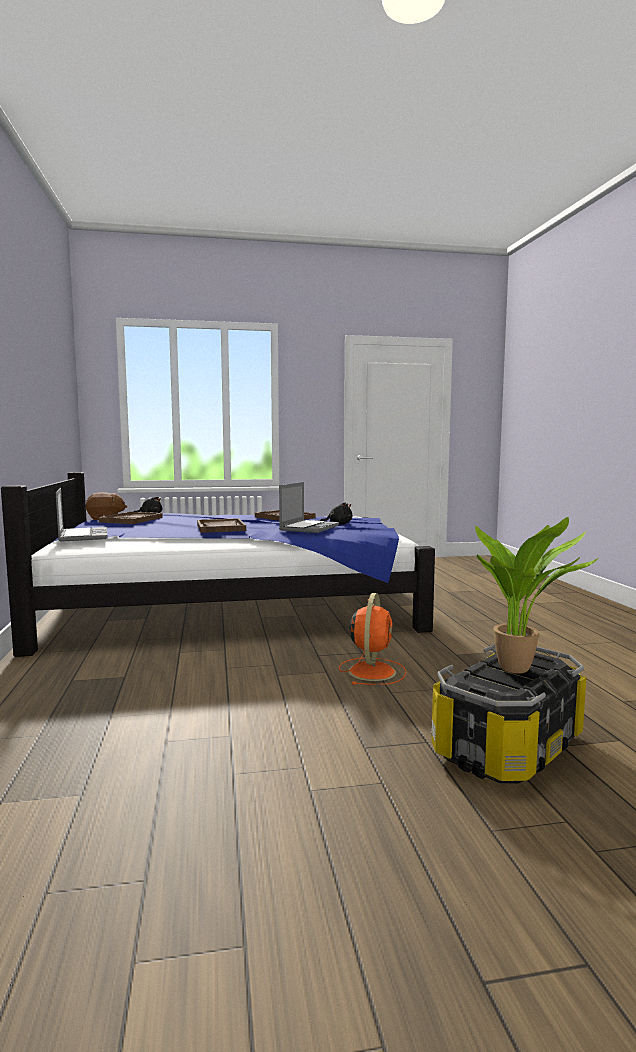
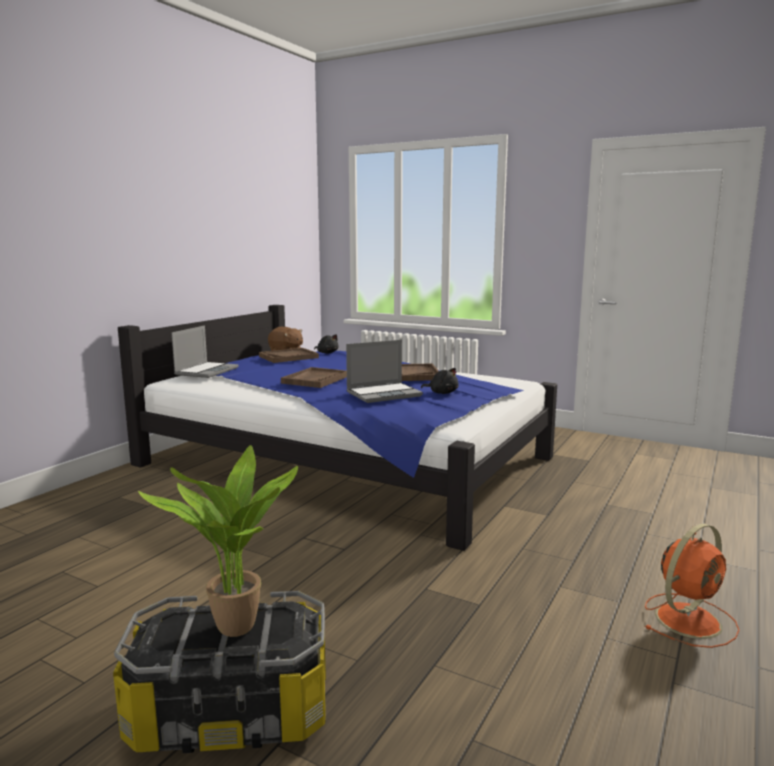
camera: 40 degrees right, 5 degrees up
orange fan [339,593,406,685] -> orange fan moved to [645,523,739,648]

